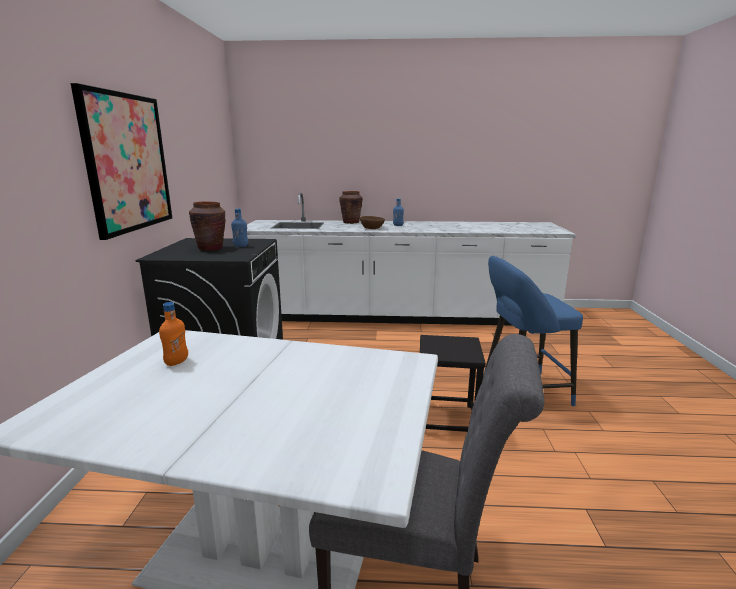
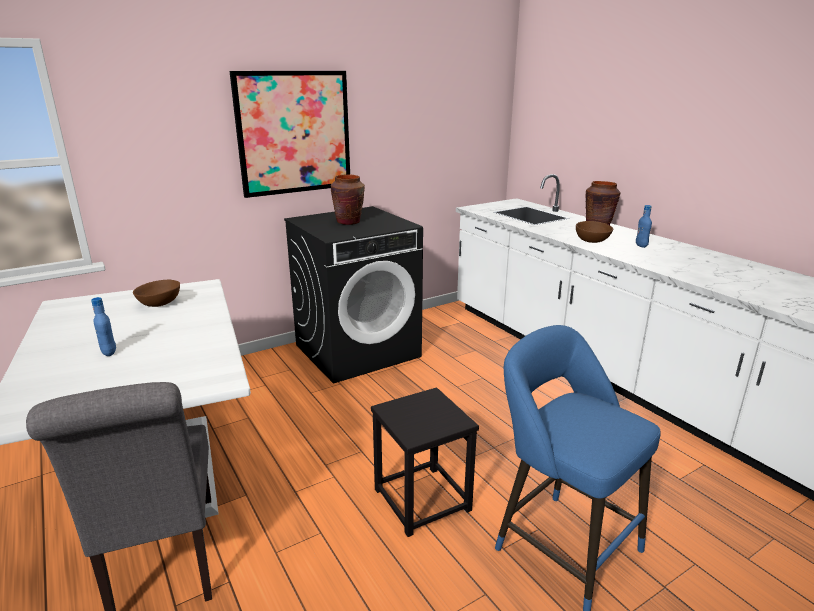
camera: 55 degrees right, 5 degrees up
orange bottle [159,302,188,366] -> brown bowl [133,280,180,307]
blue bottle [231,208,248,247] -> blue bottle moved to [91,297,116,356]

